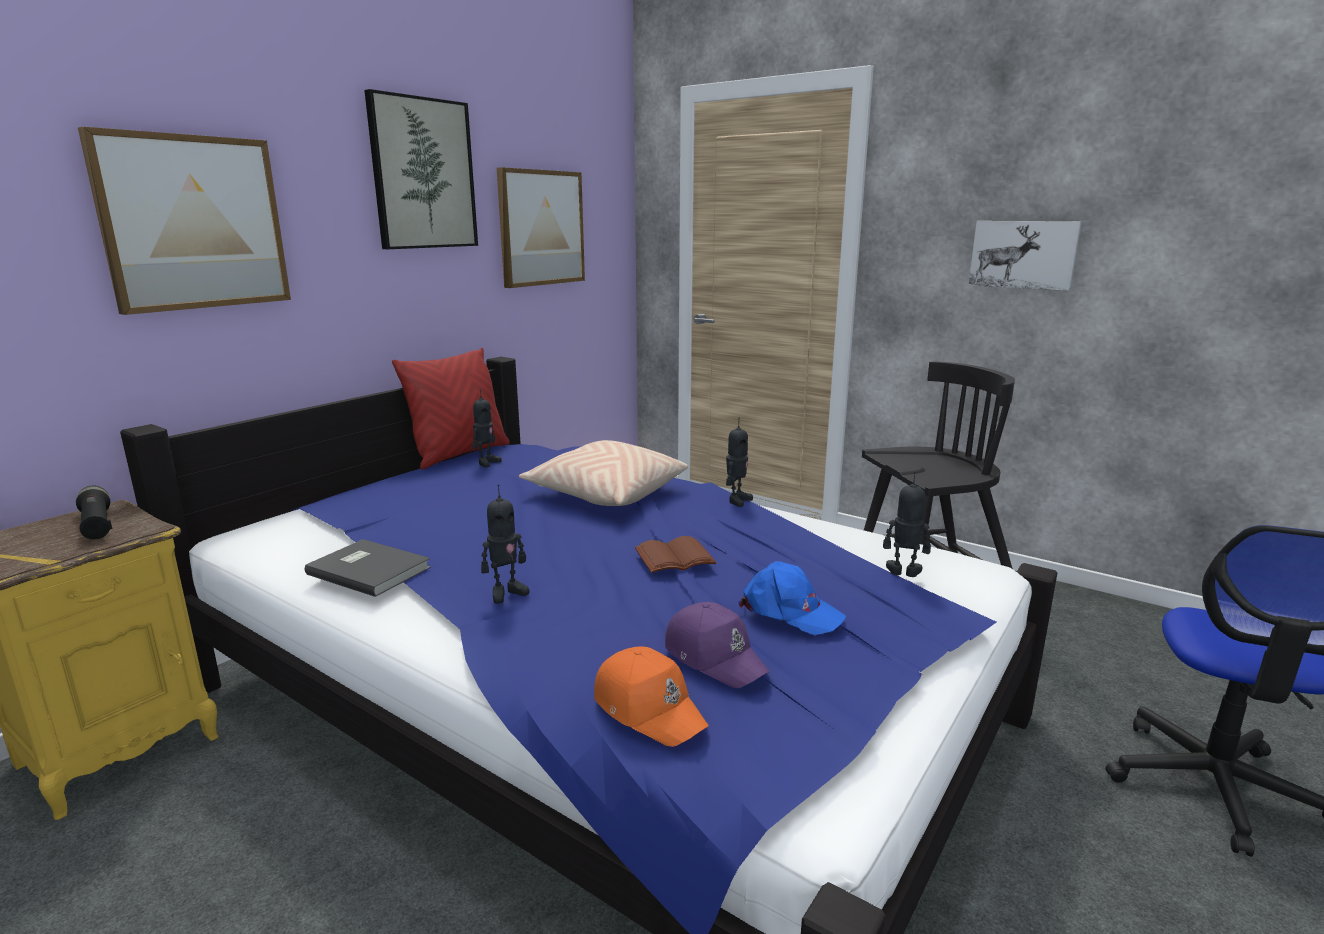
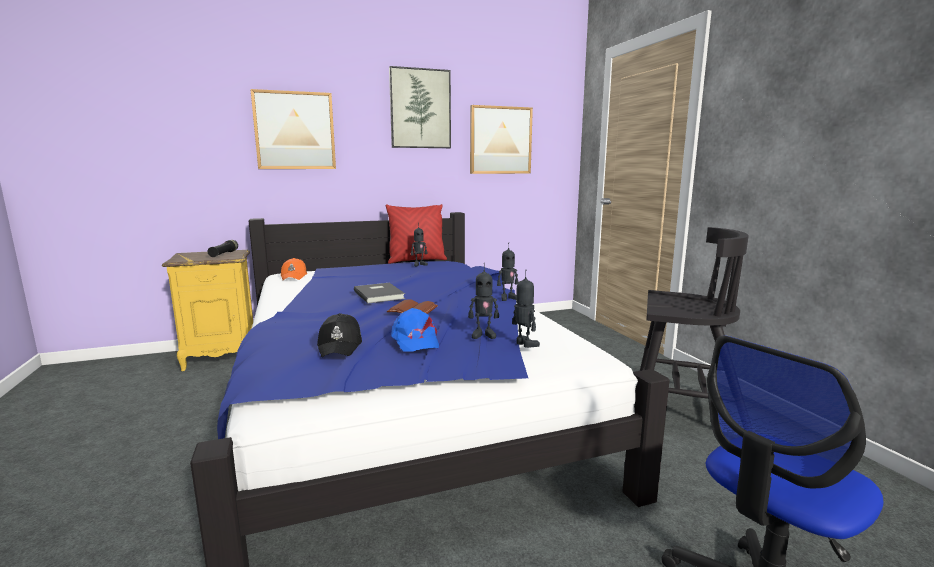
camera: 35 degrees right, 5 degrees down
grey book [305,539,431,597] -> grey book moved to [354,283,405,304]
toy robot [481,484,529,604] -> toy robot moved to [468,263,499,339]
beige pillow [519,440,688,506] -> none
orange cap [594,647,709,747] -> orange cap moved to [281,258,307,280]
purple cap [665,602,770,688] -> black cap [317,313,362,357]
picture [969,221,1082,291] -> none

